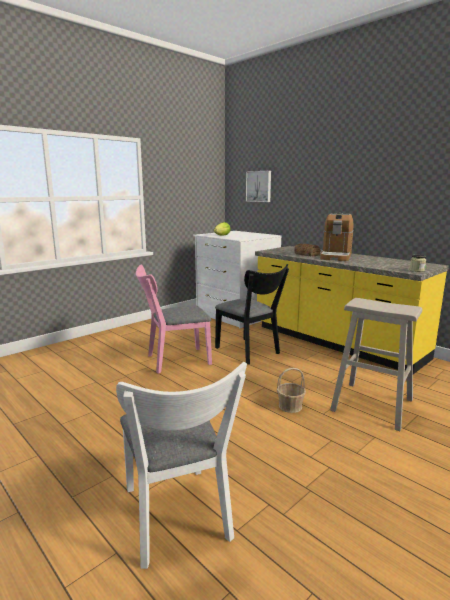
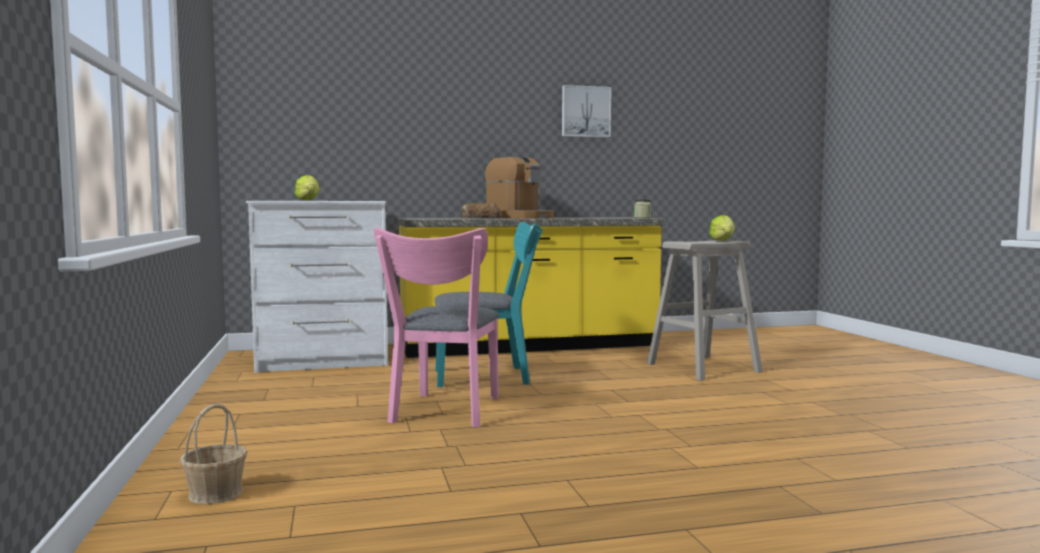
camera: 60 degrees left, 10 degrees down
white chair [116,362,247,569] -> none
black chair [215,264,289,364] -> turquoise chair [435,222,543,387]
picture [246,171,271,202] -> picture moved to [562,85,611,138]
basket [277,368,306,413] -> basket moved to [180,404,247,504]
none -> lettuce [709,215,735,241]

